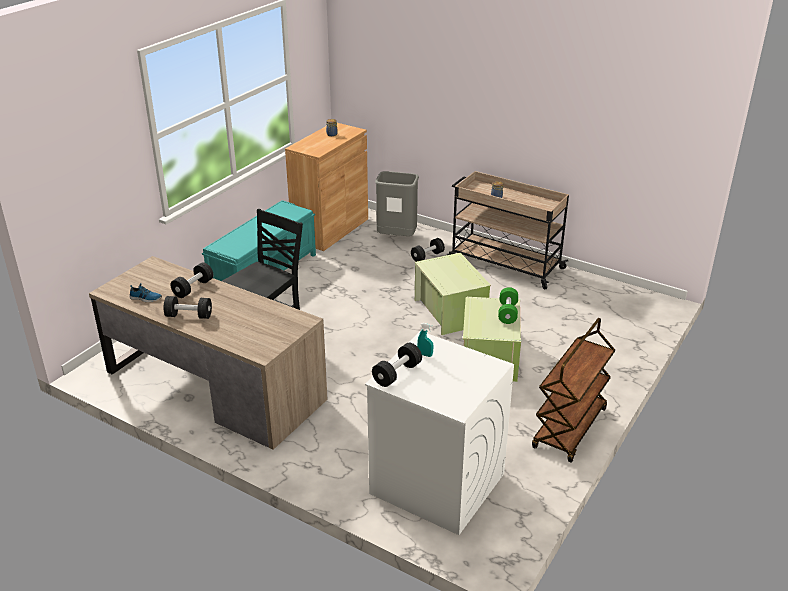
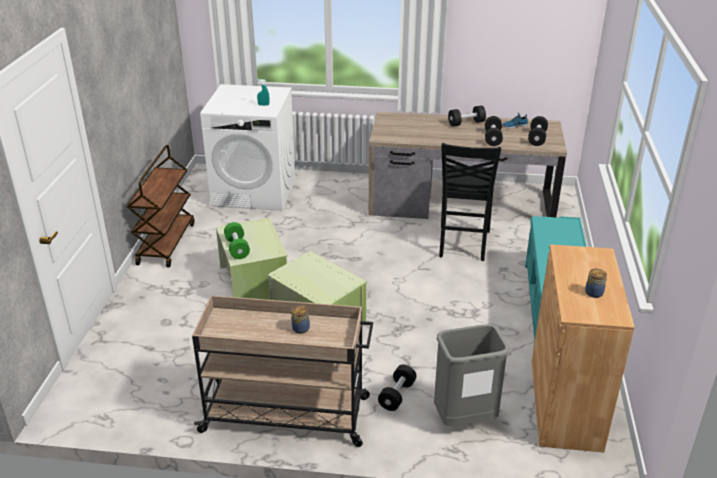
camera: 155 degrees right, 0 degrees up
black dumbbell [372,343,422,387] -> black dumbbell moved to [528,116,548,146]

